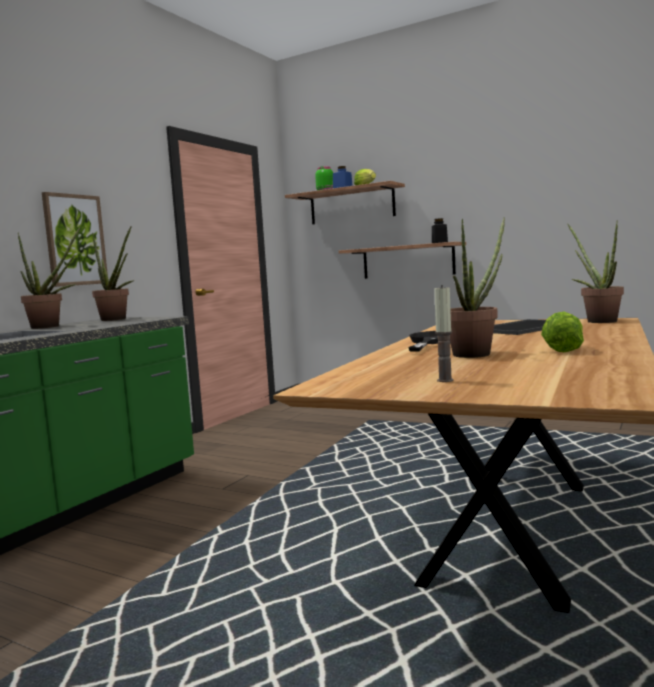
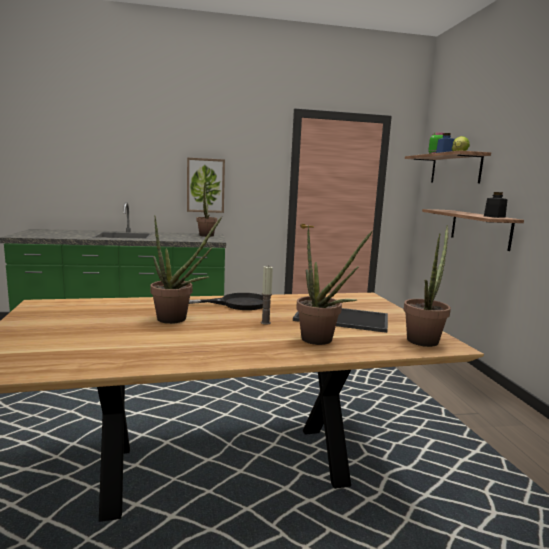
camera: 50 degrees right, 5 degrees up
potted plant [18,227,81,329] -> potted plant moved to [296,225,373,345]
candle [434,286,454,382] -> candle moved to [261,266,273,325]
lettuce [541,312,584,352] -> none

